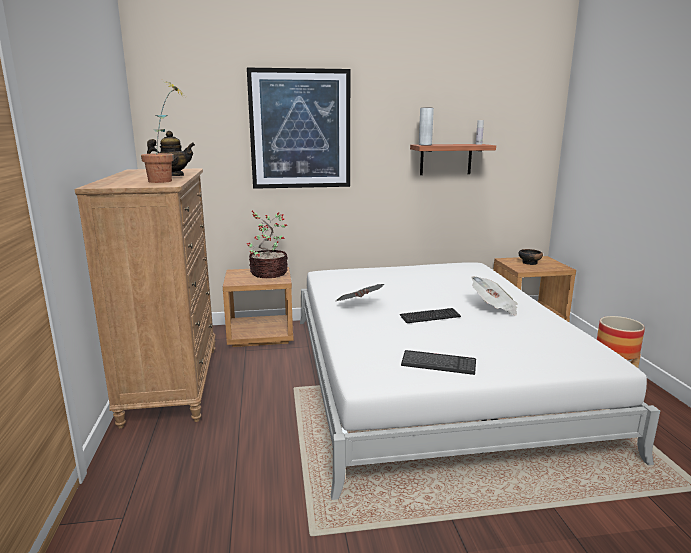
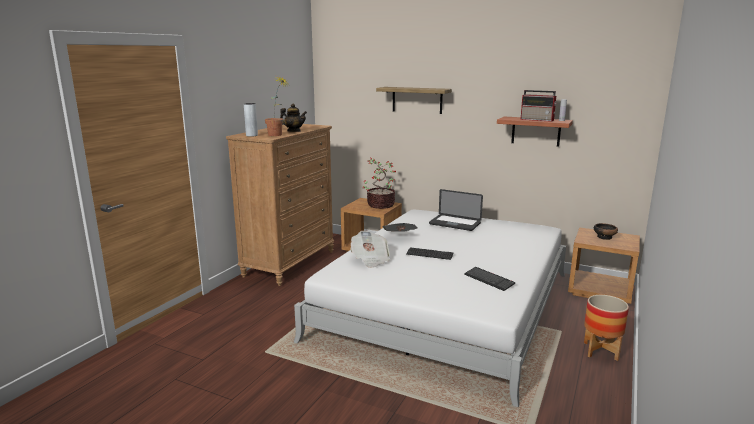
camera: 35 degrees right, 0 degrees up
picture [247,68,350,189] -> shelf [376,87,452,114]
keyboard [401,350,476,375] -> keyboard moved to [464,267,515,291]
grey vase [419,108,434,145] -> grey vase moved to [244,103,258,137]
newspaper [471,276,518,316] -> newspaper moved to [351,230,390,268]
none -> laptop [429,189,483,231]
none -> radio [520,90,557,122]

